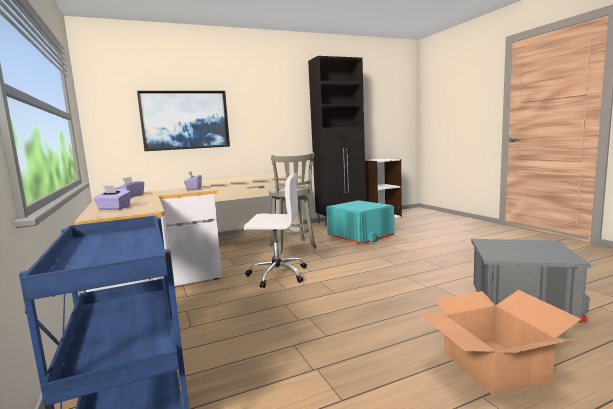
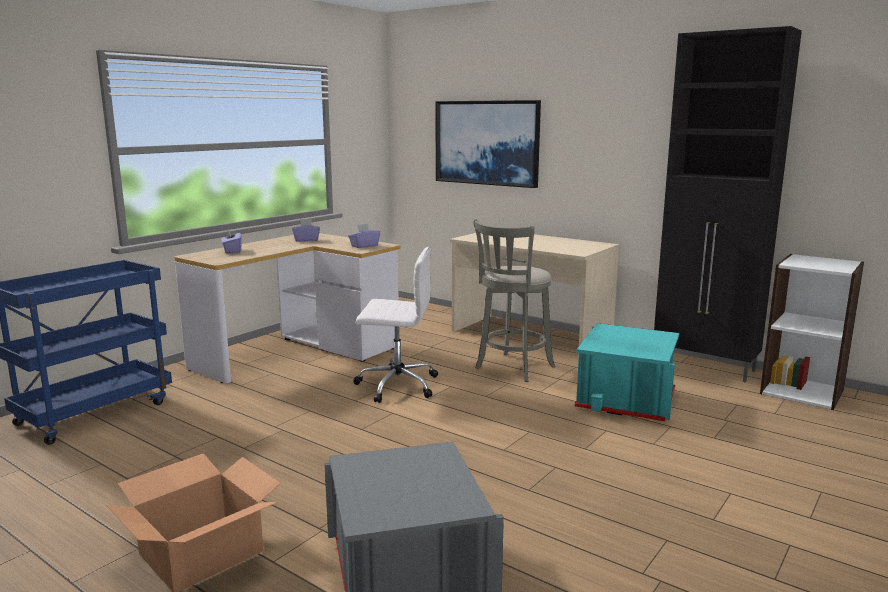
camera: 60 degrees right, 5 degrees up
white office chair [244,173,307,288] -> white office chair turned 60 degrees counterclockwise [353,247,438,403]

